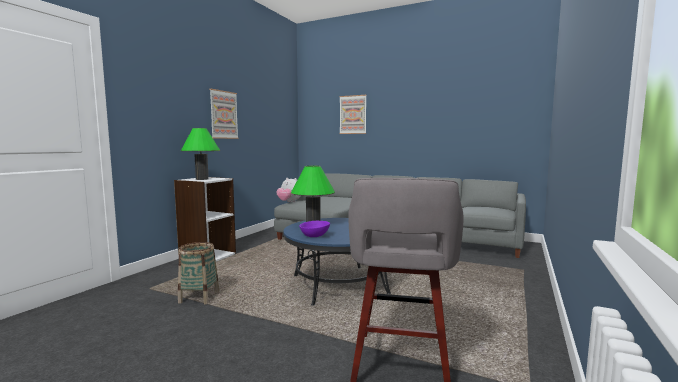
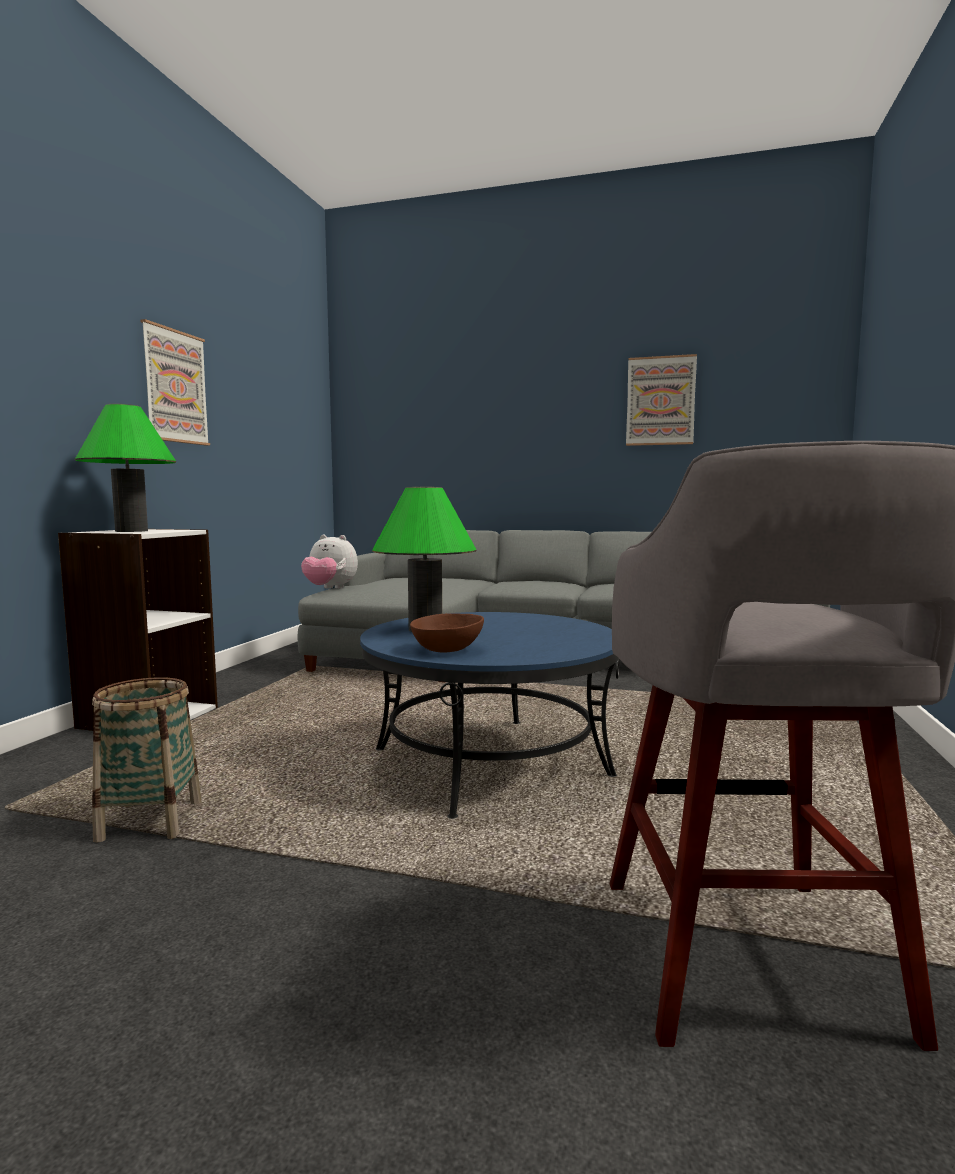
camera: 10 degrees left, 0 degrees up
purple bowl [299,221,330,237] -> brown bowl [410,613,484,653]
picture [340,95,367,134] -> picture moved to [626,354,697,446]

